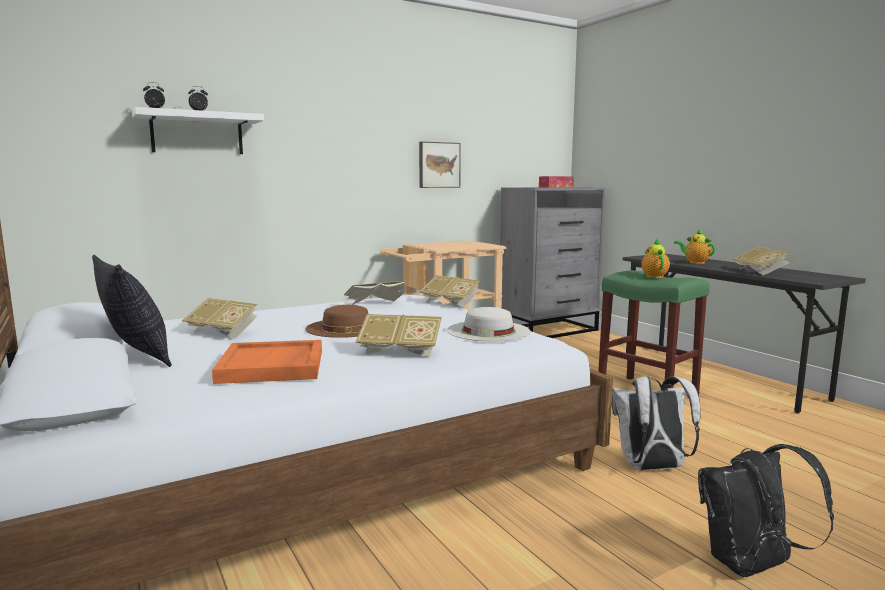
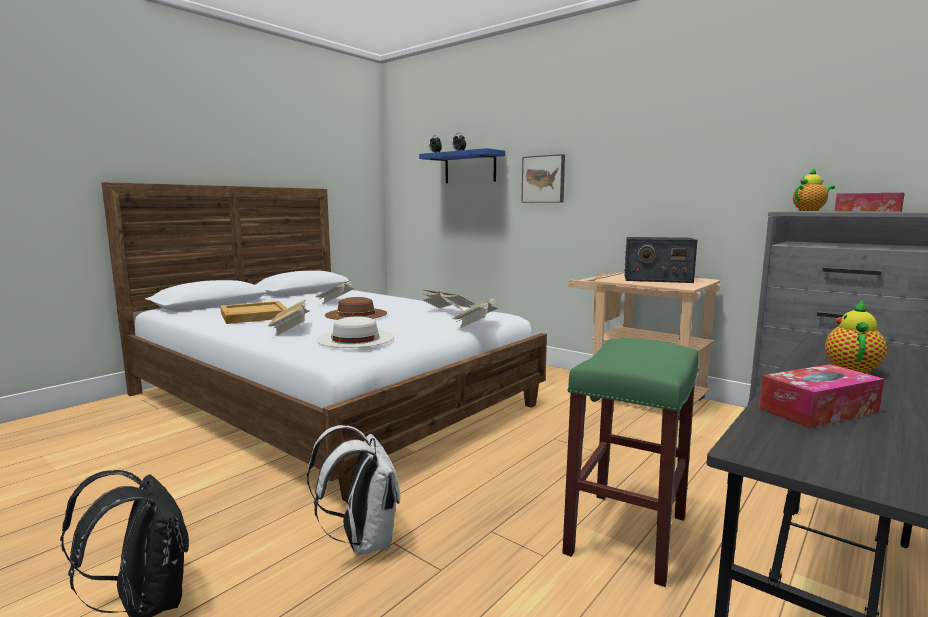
camera: 70 degrees right, 0 degrees up
pillow [92,255,172,367] -> none
white shelf [132,107,264,154] -> blue shelf [419,148,505,183]
orange tray [212,340,322,384] -> beige tray [220,301,288,324]
picture [419,142,461,188] -> picture moved to [521,154,565,203]
teapot [641,239,670,278] -> teapot moved to [793,168,835,211]
book [732,246,789,276] -> tissue box [759,364,884,428]
none -> radio [624,237,697,283]

